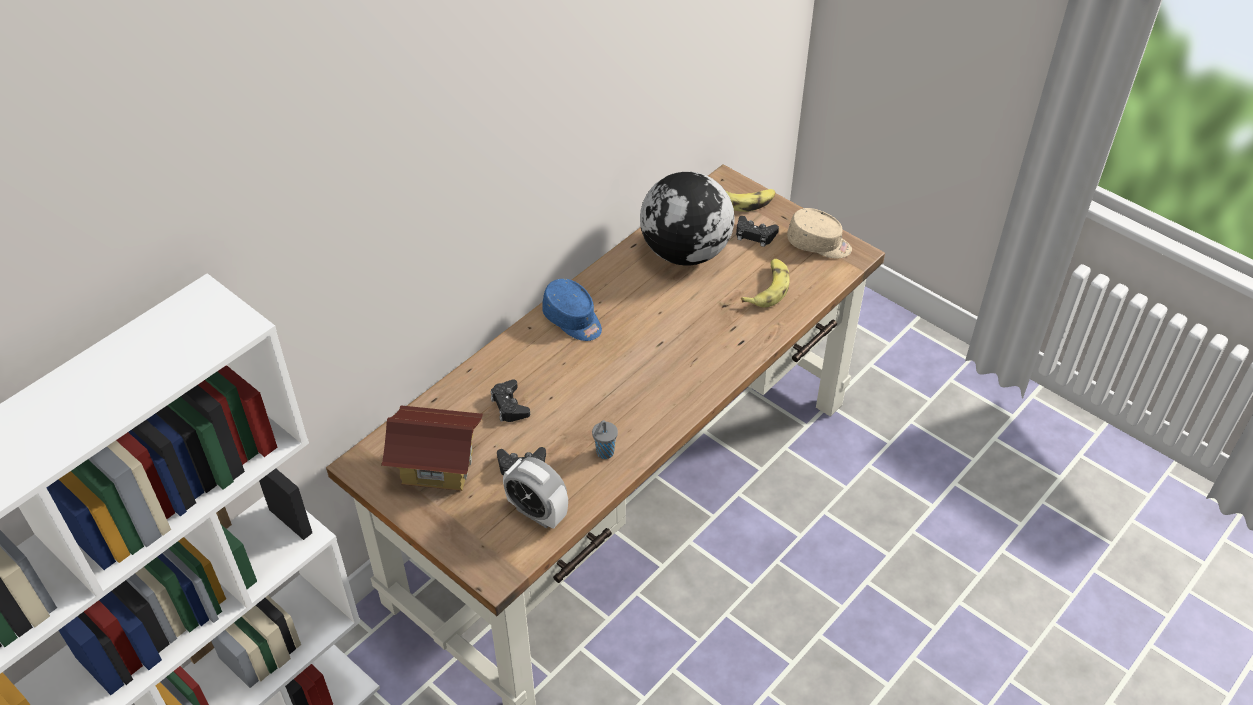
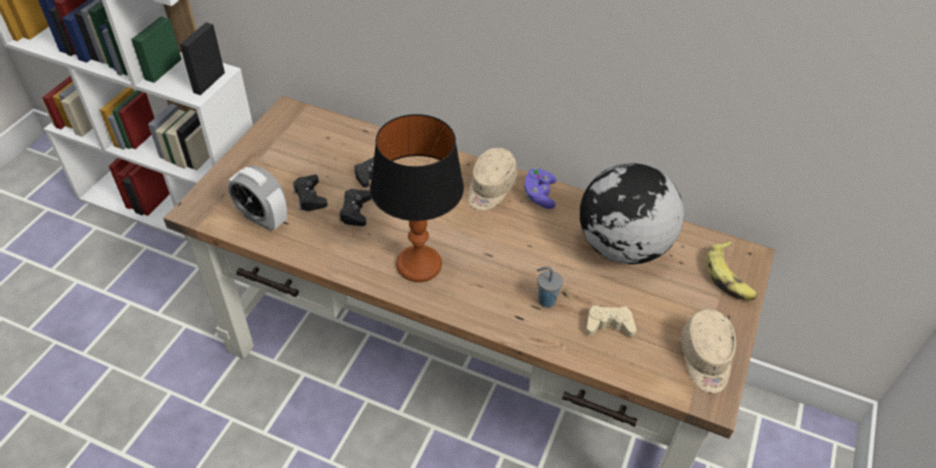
camera: 70 degrees right, 0 degrees up
toy house [381,405,483,491] -> none
alarm clock [503,457,568,529] -> alarm clock turned 75 degrees counterclockwise [228,166,287,231]
blue cap [542,279,602,341] -> beige cap [468,148,517,210]
grey cup [592,420,618,459] -> grey cup moved to [537,266,563,308]
black game controller [736,216,779,247] -> black game controller moved to [339,189,372,226]
banana [741,259,790,307] -> beige game controller [586,305,637,337]
none -> table lamp [370,114,464,282]
none -> purple game controller [524,168,556,209]

